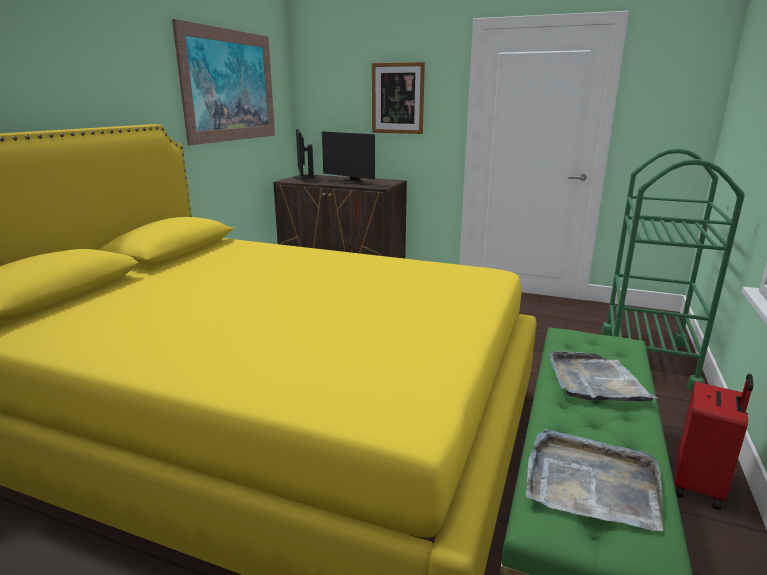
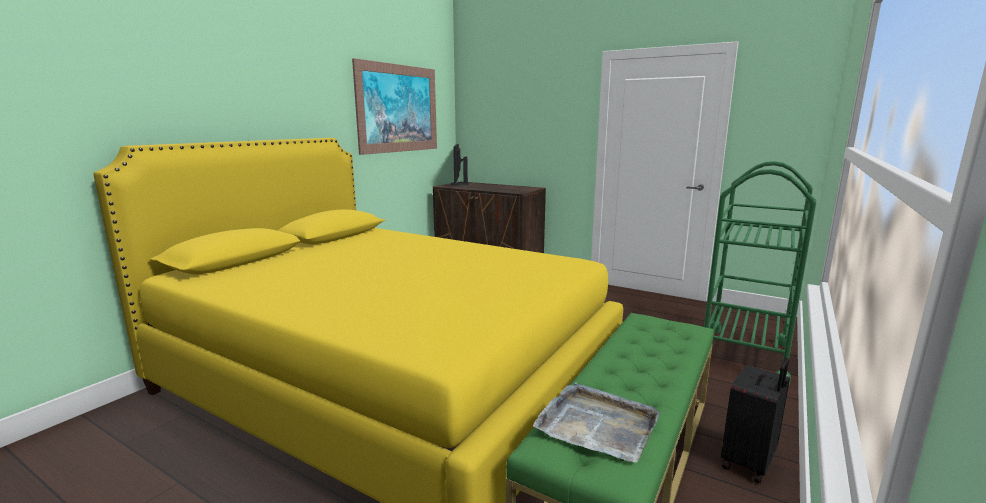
camera: 10 degrees right, 5 degrees down
monitor [322,131,375,184] -> none
picture [372,62,425,134] -> none
grey tray [549,351,657,401] -> none
red suitcase [674,374,753,510] -> black suitcase [721,358,790,484]

